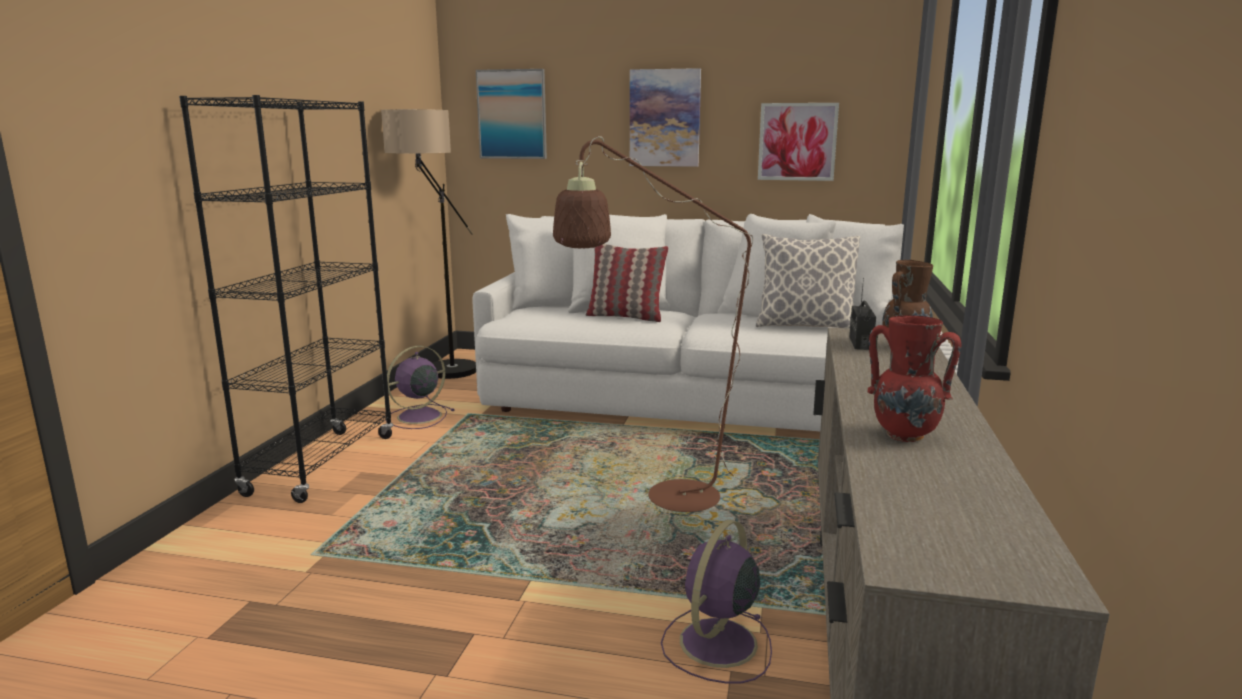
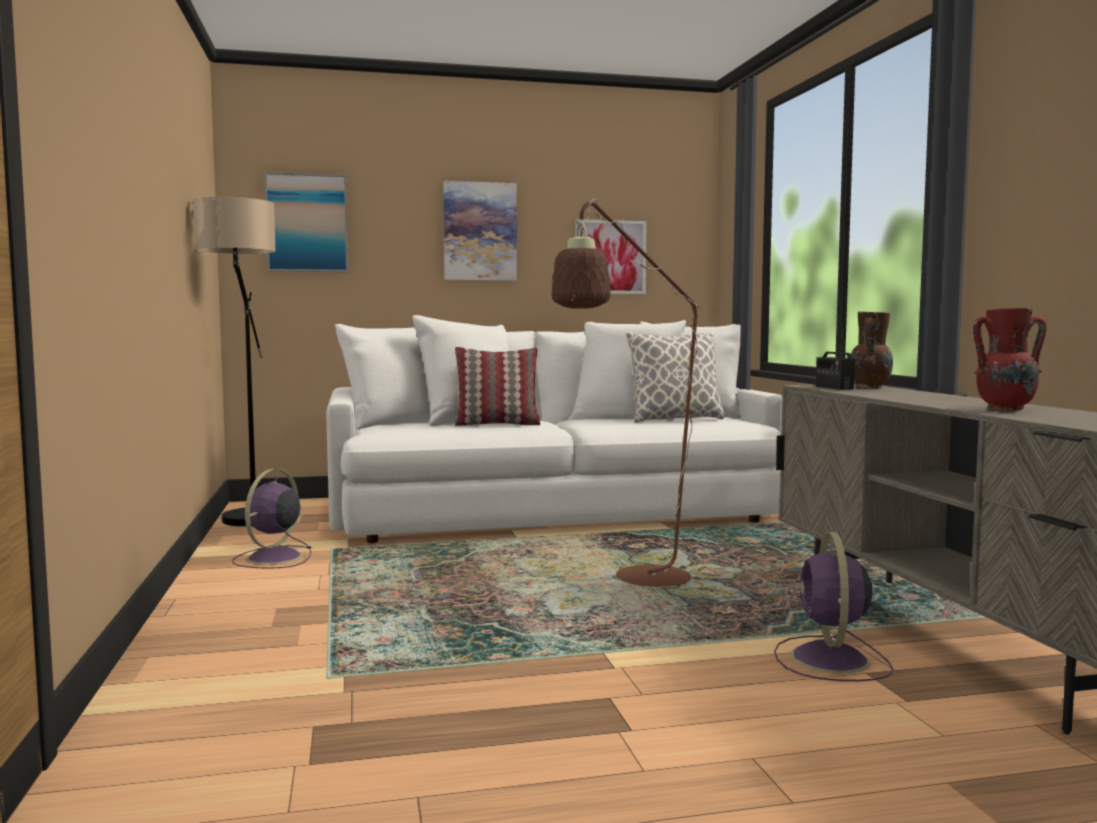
camera: 25 degrees left, 10 degrees down
black bookcase [179,95,393,503] -> none

